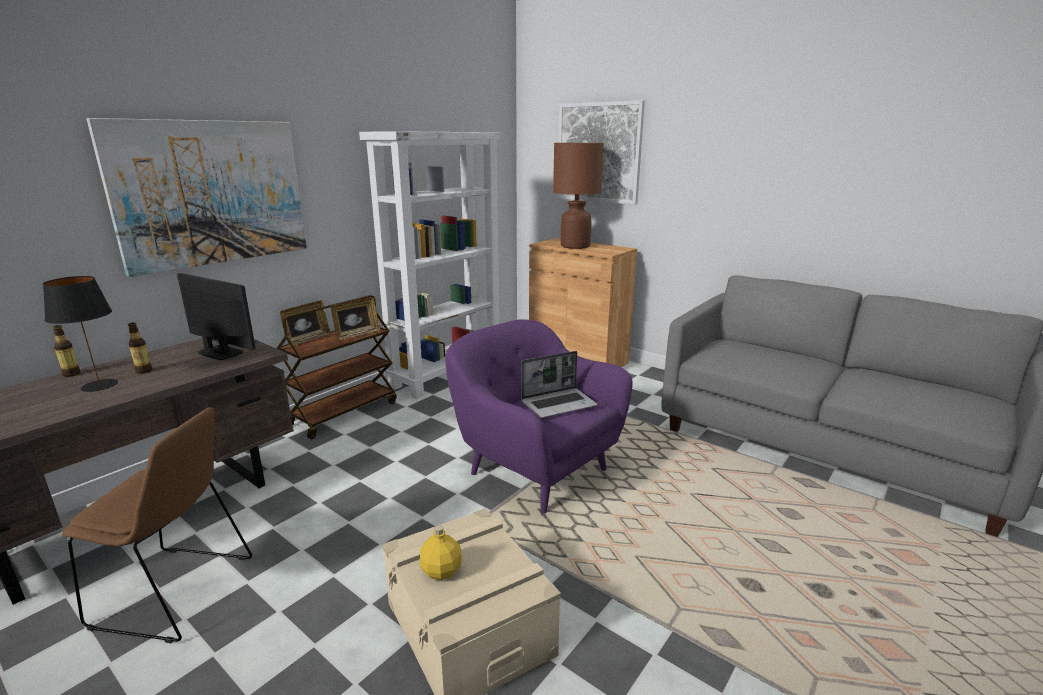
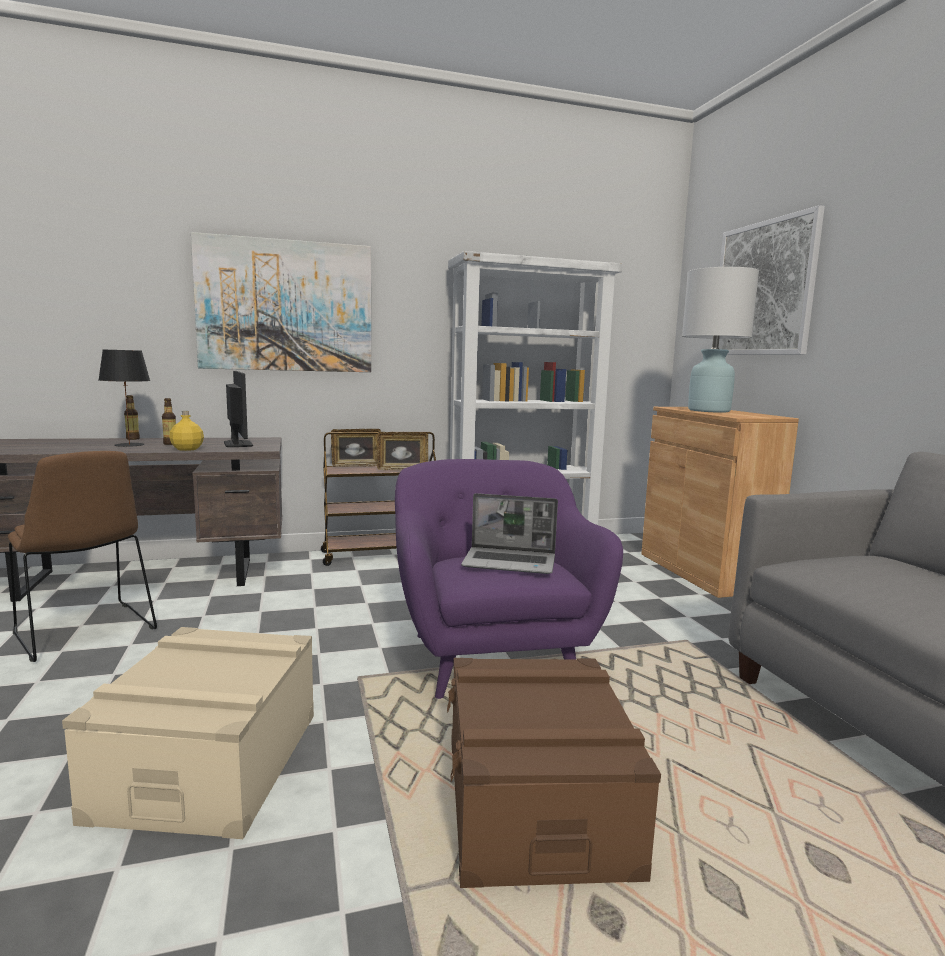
camera: 35 degrees right, 10 degrees down
yellow bottle [420,525,462,580] -> yellow bottle moved to [170,411,204,451]
brown table lamp [553,143,604,249] -> white table lamp [682,267,759,413]
none -> brown storage box [447,658,661,888]

